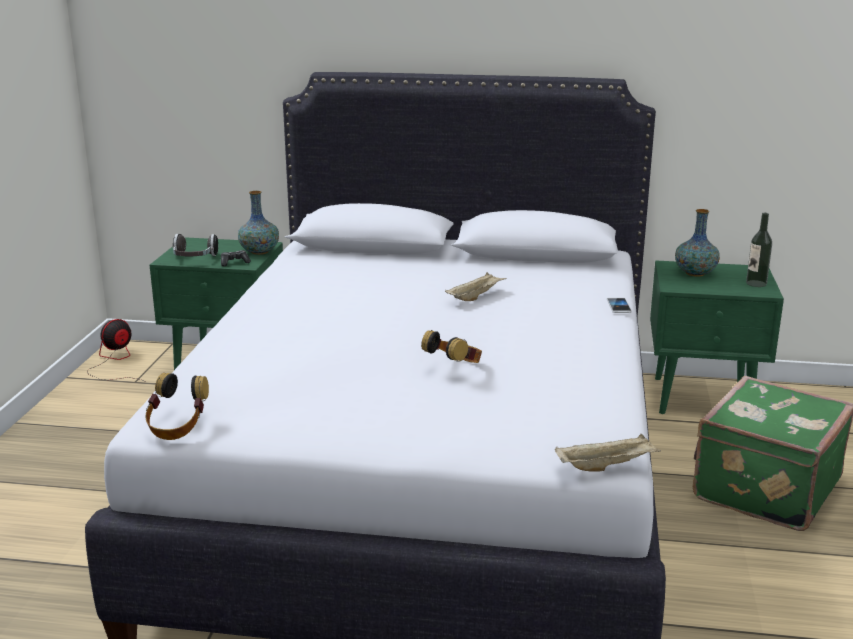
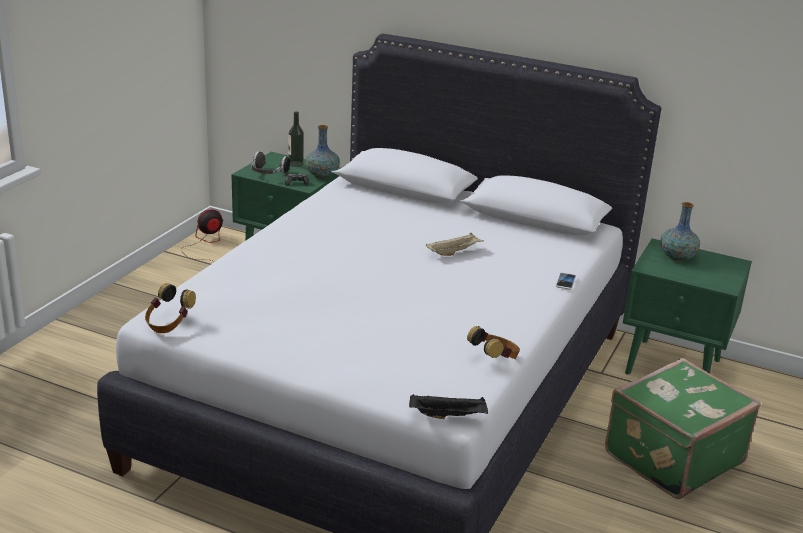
camera: 15 degrees right, 5 degrees up
headphones [421,330,482,363] -> headphones moved to [467,326,520,359]
beige tray [555,434,661,472] -> black tray [409,394,488,419]
bottle [746,213,772,287] -> bottle moved to [289,111,304,167]

